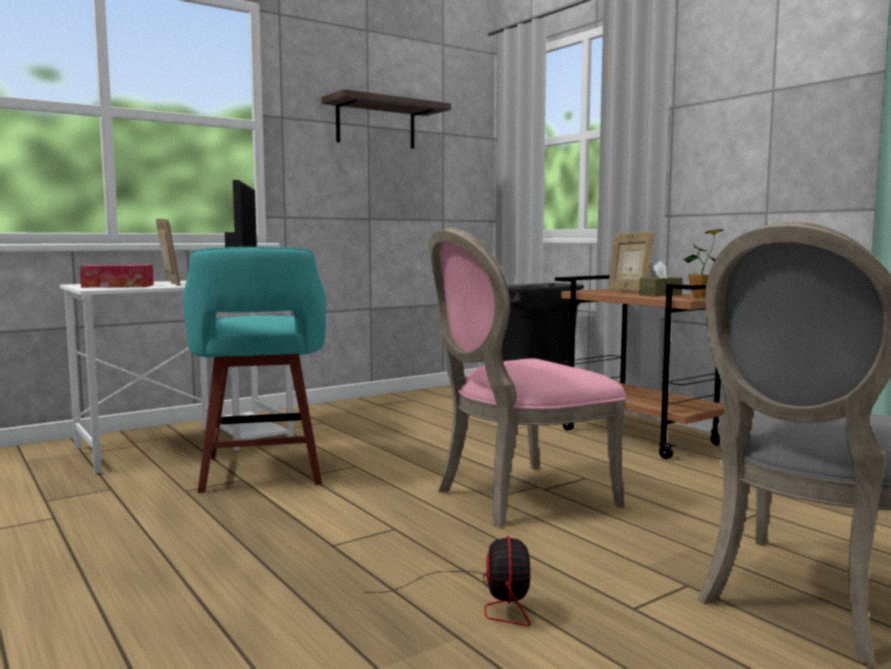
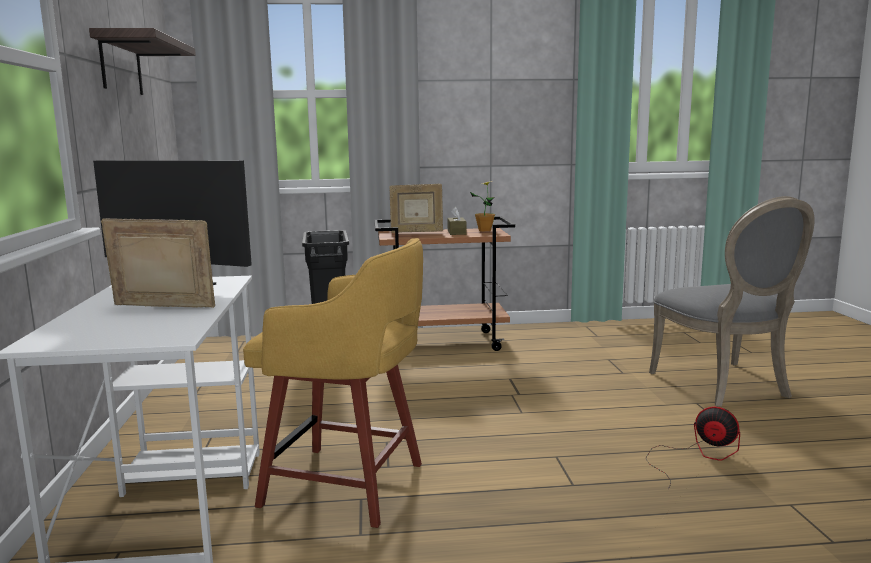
camera: 60 degrees left, 5 degrees up
tissue box [80,264,154,288] -> none
turquoise stool [183,247,326,493] -> yellow stool [243,238,423,528]
pink chair [429,227,626,528] -> none

